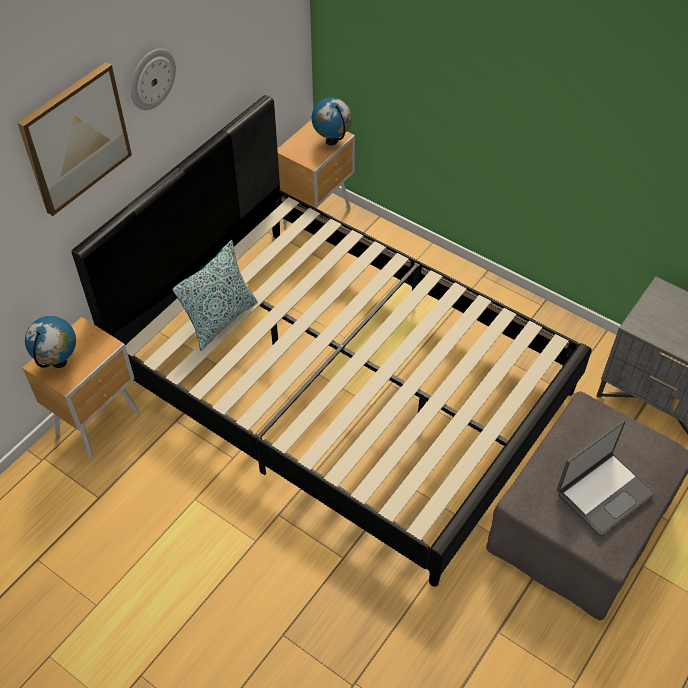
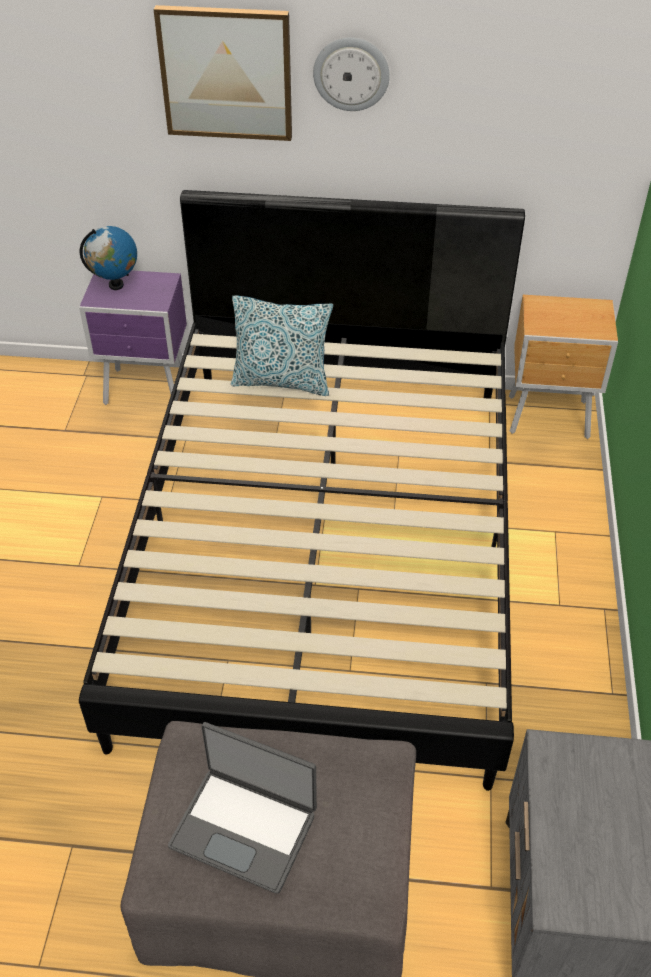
camera: 60 degrees right, 5 degrees down
brown nightstand [23,317,139,459] -> purple nightstand [79,271,187,405]
globe [311,97,352,145] -> none

